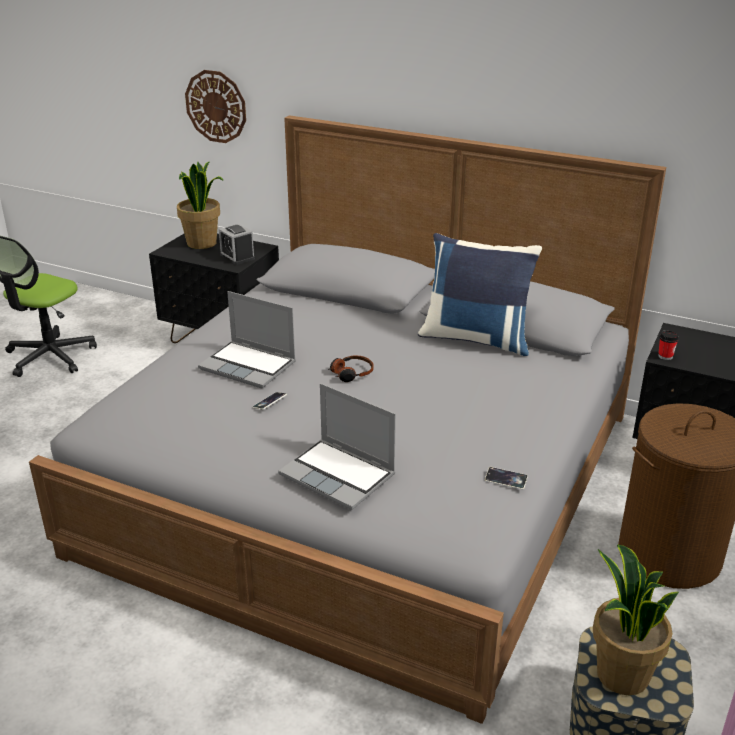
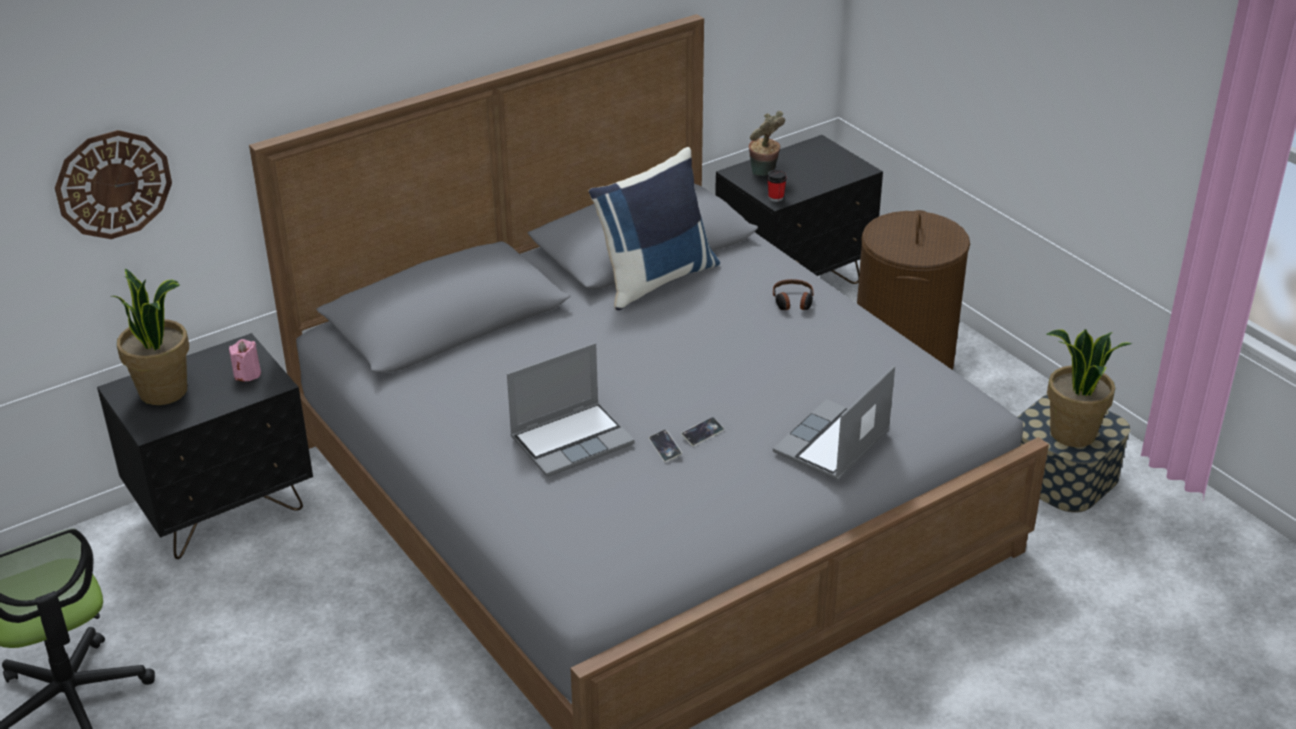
camera: 60 degrees left, 5 degrees up
alarm clock [219,224,255,265] -> pink candle [229,339,261,381]
laptop [279,383,396,510] -> laptop turned 150 degrees clockwise [773,365,895,480]
headphones [328,356,374,382] -> headphones moved to [773,279,814,310]
phone [485,467,528,490] -> phone moved to [681,417,724,447]
none -> potted plant [749,111,785,176]

